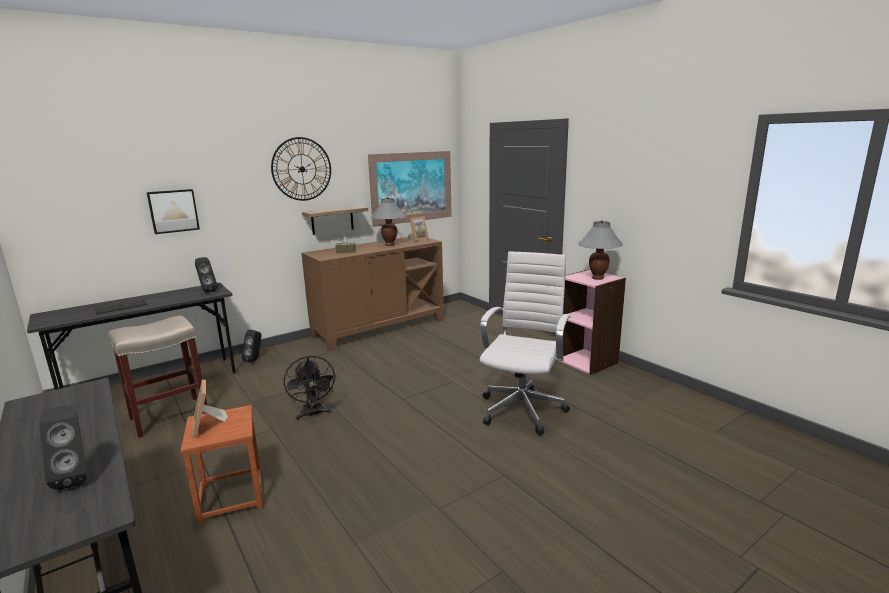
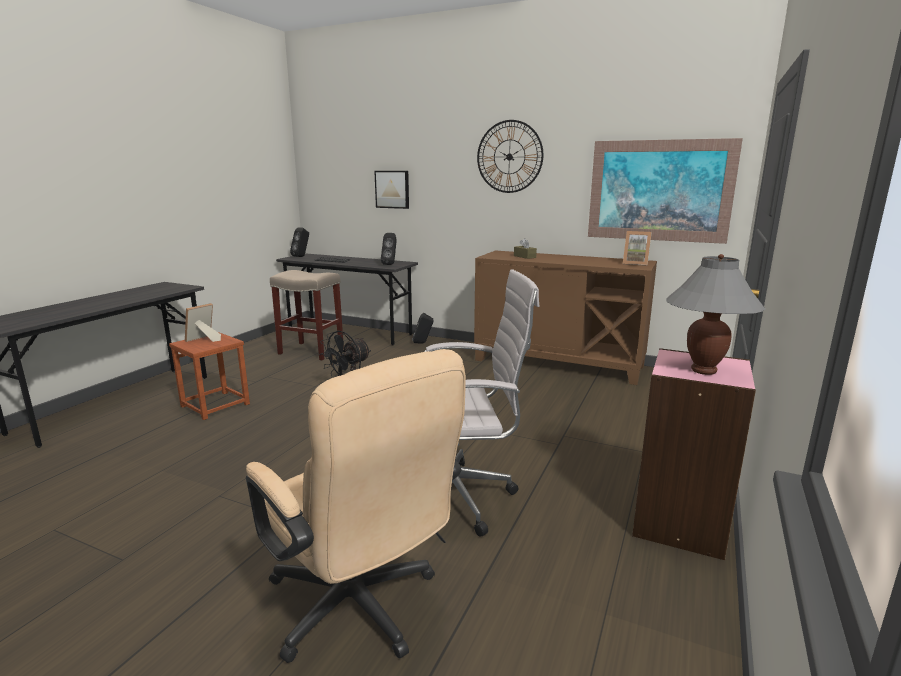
camera: 60 degrees right, 0 degrees up
black speaker [39,405,87,490] -> black speaker moved to [290,227,309,257]
shelf [302,206,368,235] -> none
grey table lamp [371,197,406,246] -> none
none -> beige office chair [246,349,466,663]

